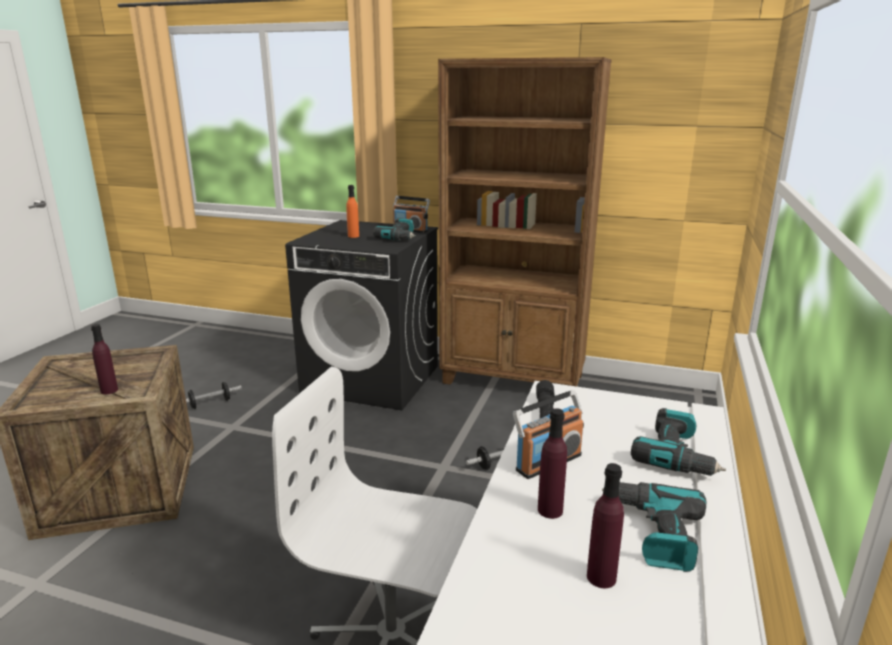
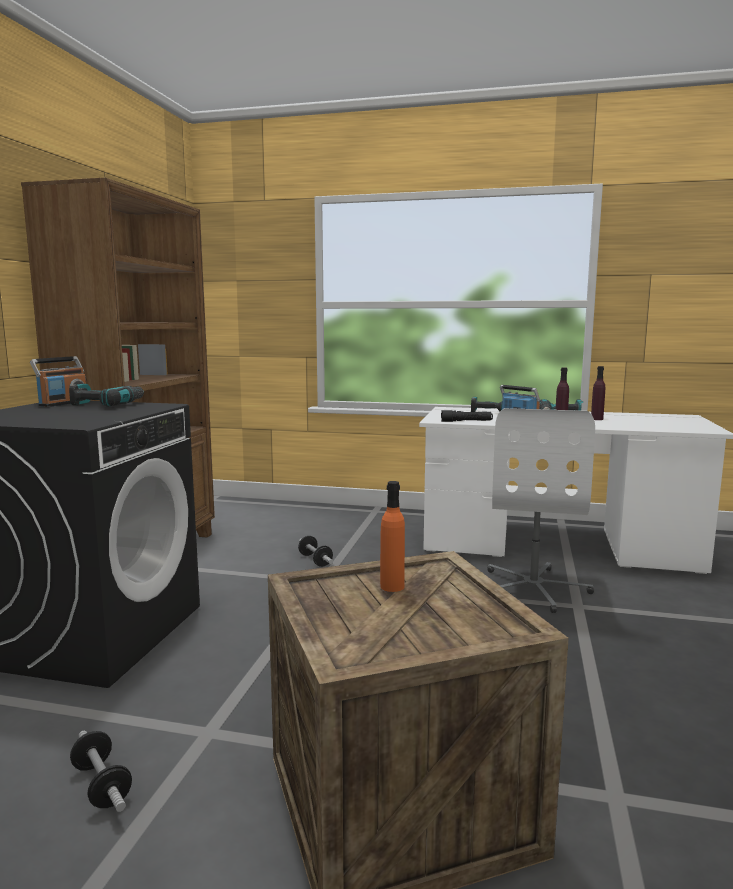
camera: 95 degrees left, 10 degrees down
purple bottle [91,324,118,394] -> none
orange bottle [346,185,359,238] -> orange bottle moved to [380,481,405,592]

